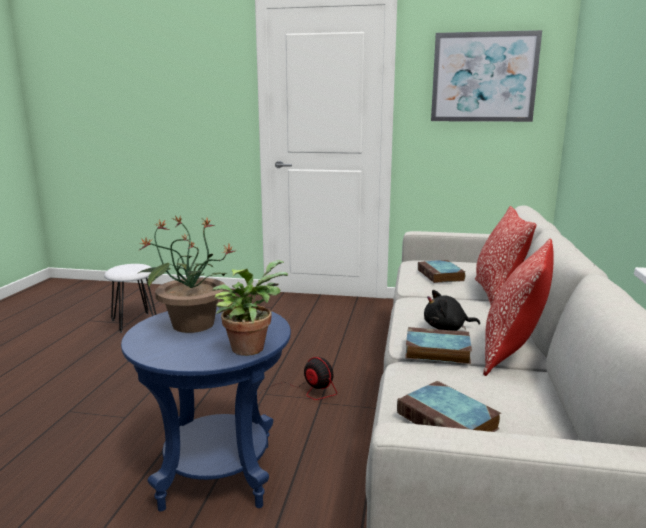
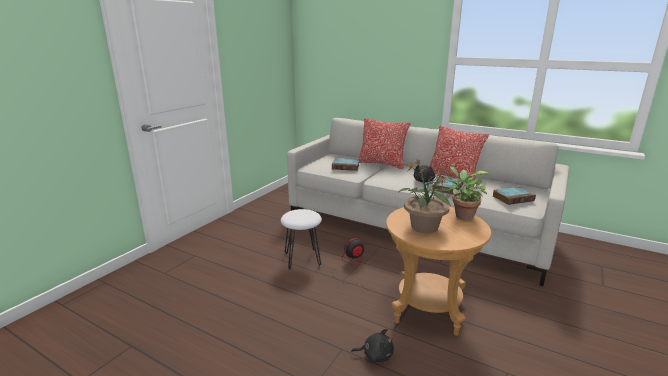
camera: 70 degrees left, 5 degrees up
white stool [104,264,157,333] -> white stool moved to [281,209,322,271]
blue side table [121,307,291,512] -> brown side table [386,207,491,336]
picture [431,30,542,122] -> none
none -> black plush toy [351,329,394,363]

